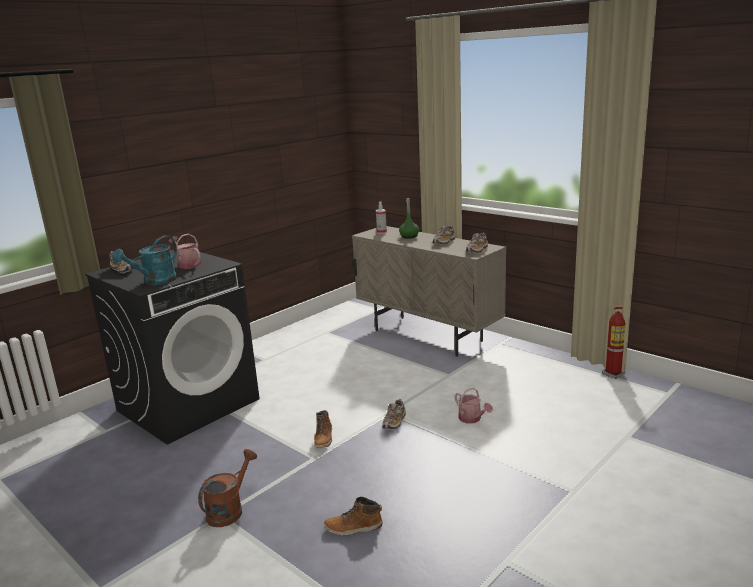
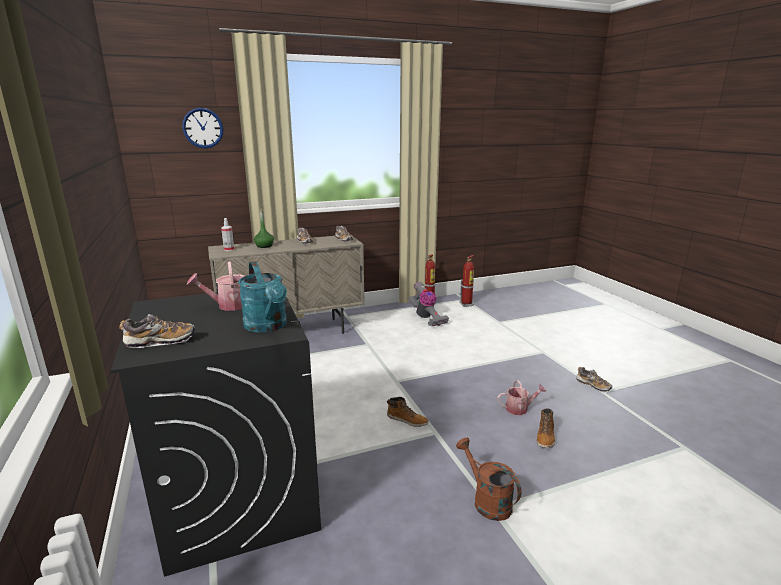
camera: 65 degrees left, 0 degrees up
shoe [382,399,406,430] -> shoe moved to [576,367,612,392]
watering can [455,388,493,424] -> watering can moved to [497,380,547,415]
none -> wall clock [182,108,223,148]
none -> vacuum cleaner [408,282,449,326]
none -> fire extinguisher [460,255,474,307]

